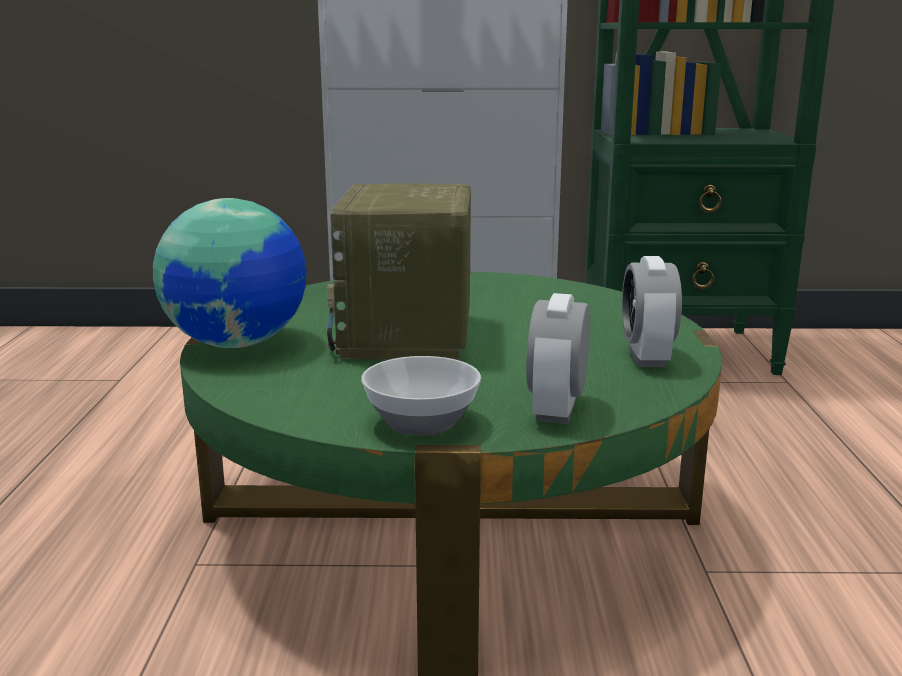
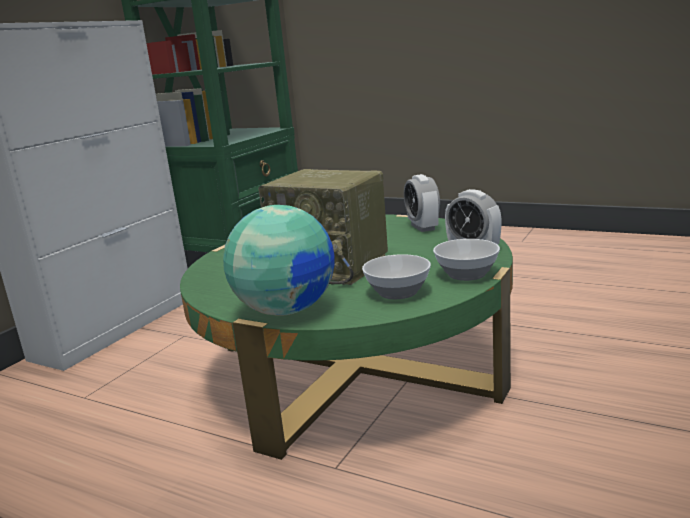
camera: 60 degrees left, 0 degrees up
alarm clock [622,256,682,367] -> alarm clock turned 45 degrees clockwise [404,174,440,232]
none -> bowl [362,254,431,299]

